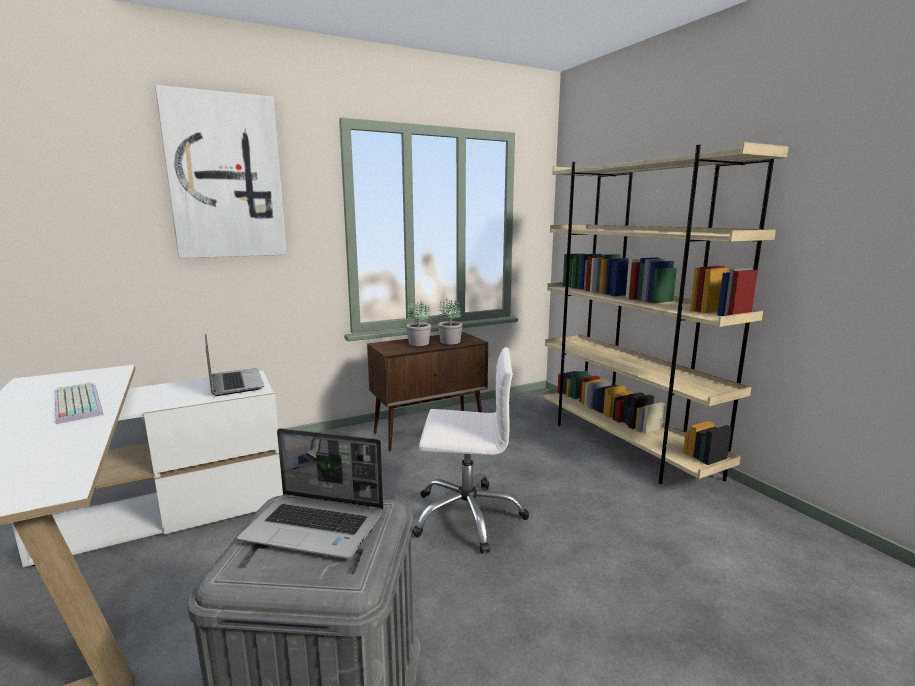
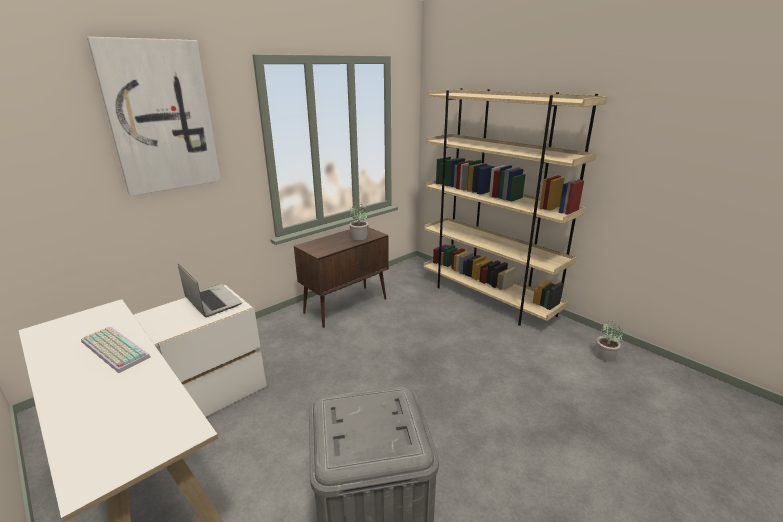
camera: 15 degrees left, 10 degrees up
laptop [237,428,384,559] -> none
potted plant [406,300,431,346] -> potted plant moved to [596,321,623,362]
white office chair [412,347,529,554] -> none

